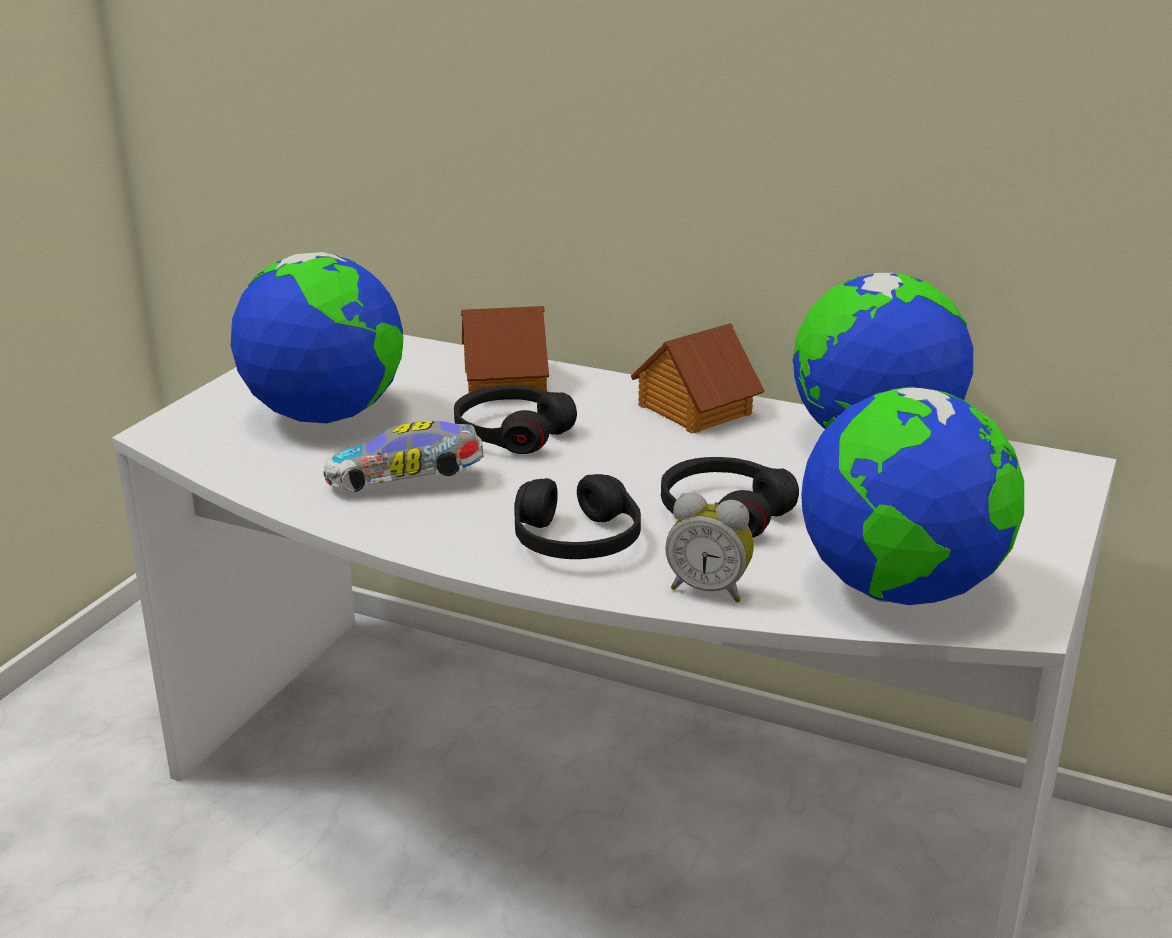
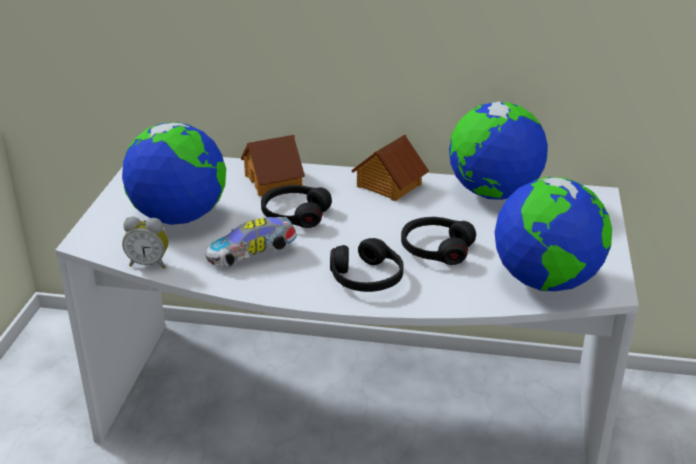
camera: 15 degrees left, 5 degrees up
alarm clock [665,492,754,603] -> alarm clock moved to [122,217,168,269]

